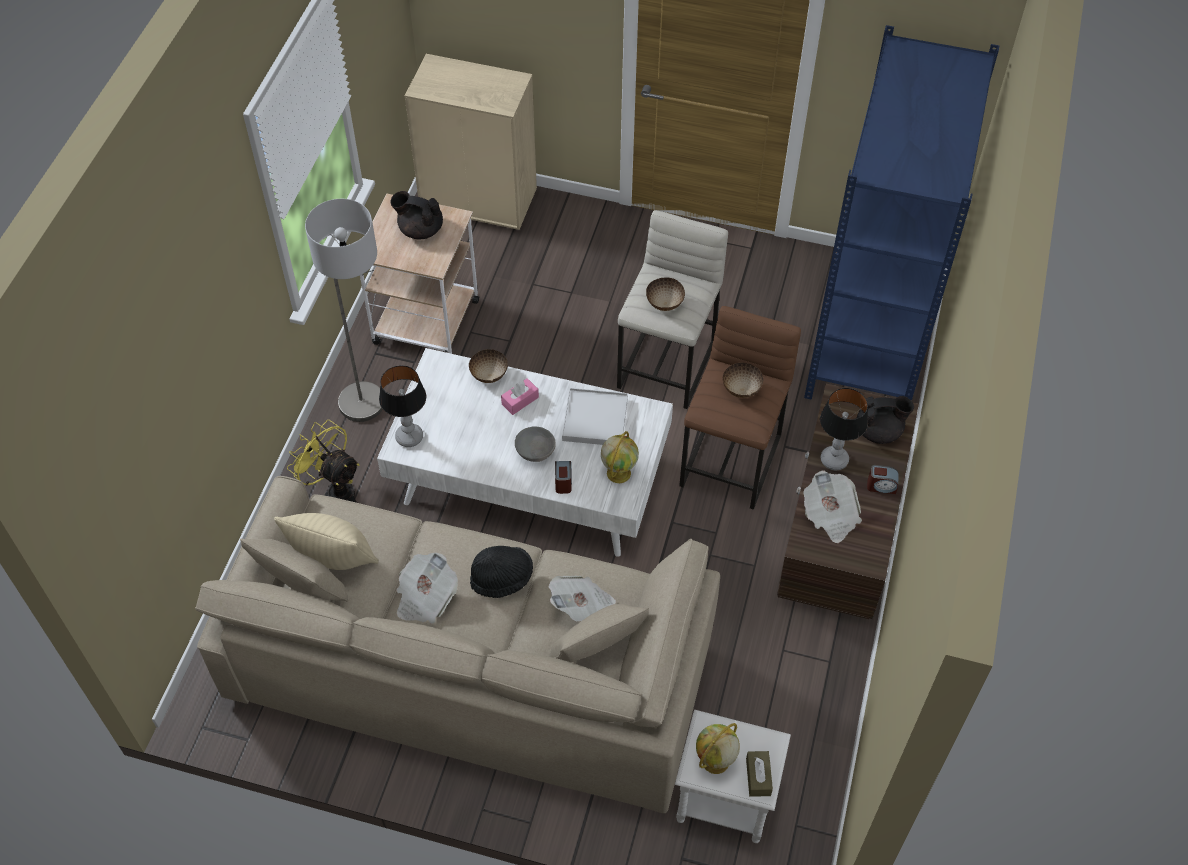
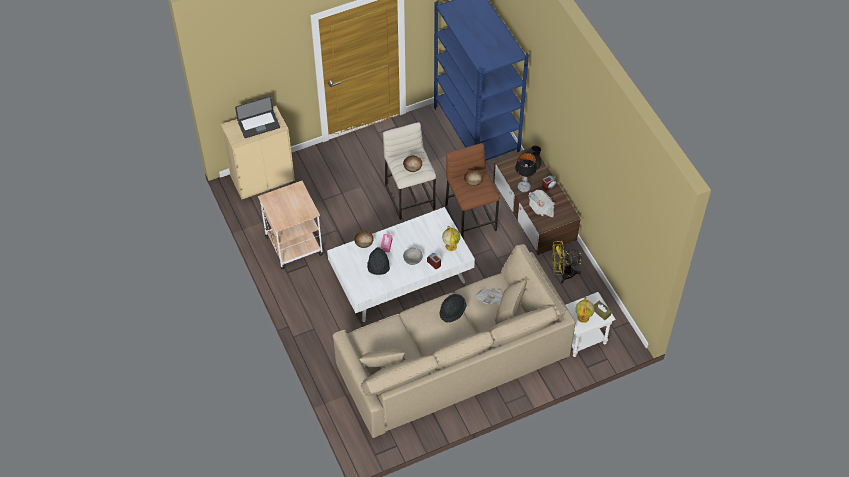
camera: 40 degrees left, 0 degrees up
beige pillow [274,513,379,570] -> none
yellow fan [287,420,360,503] -> yellow fan moved to [552,241,582,283]
grey floor lamp [305,199,383,422] -> none
table lamp [379,365,426,447] -> none
black teapot [390,191,443,239] -> none
newspaper [396,552,458,623] -> none
white tray [562,388,628,445] -> none
none -> laptop [235,96,280,138]
none -> black hat [367,247,390,275]

